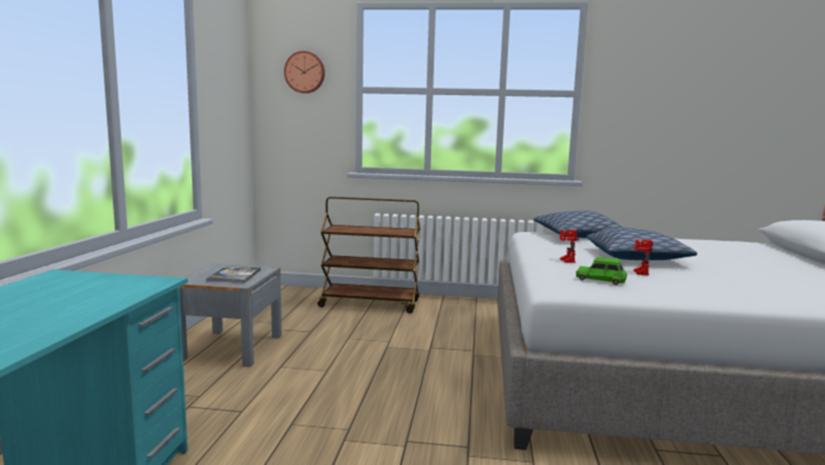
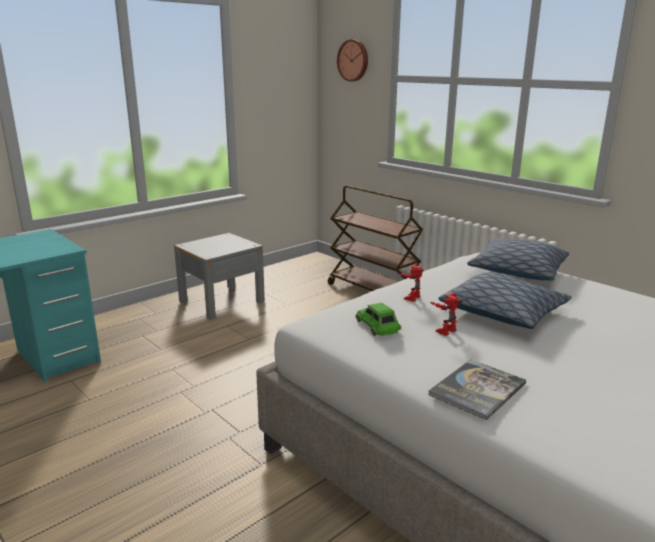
camera: 40 degrees right, 10 degrees up
book [206,267,261,283] -> book moved to [428,359,526,420]

